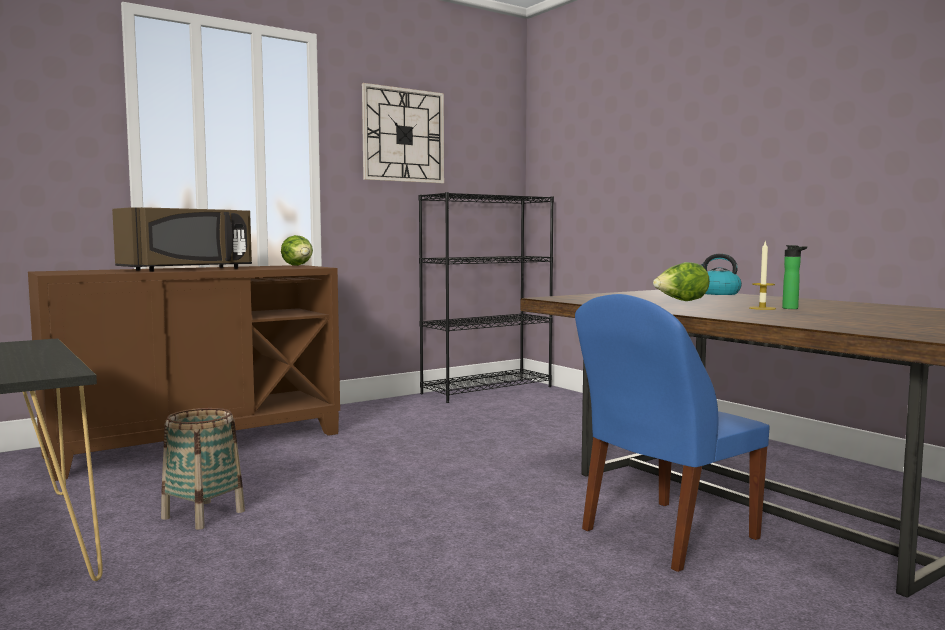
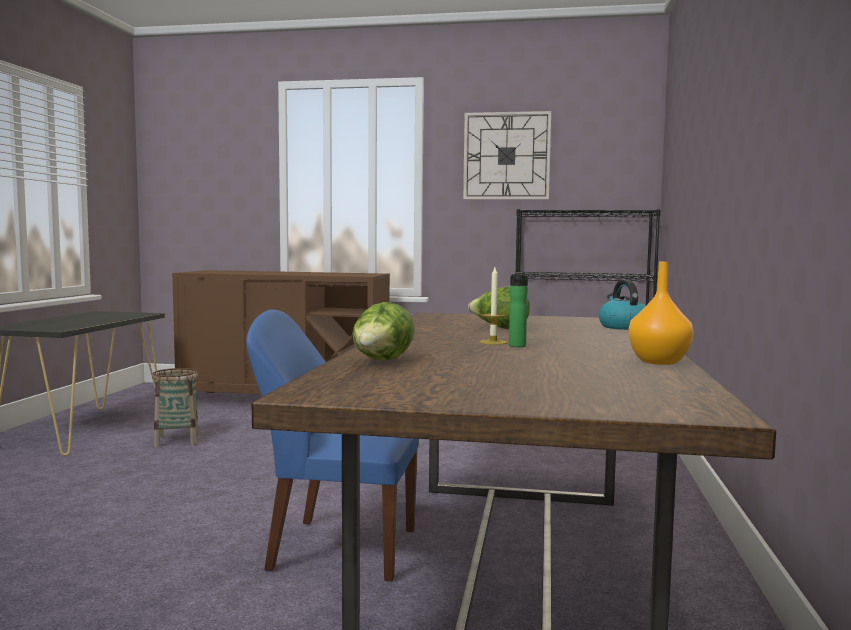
camera: 45 degrees right, 0 degrees up
brown microwave [112,207,252,272] -> none
lettuce [281,235,313,266] -> lettuce moved to [352,302,415,361]
none -> orange vase [628,262,693,365]

